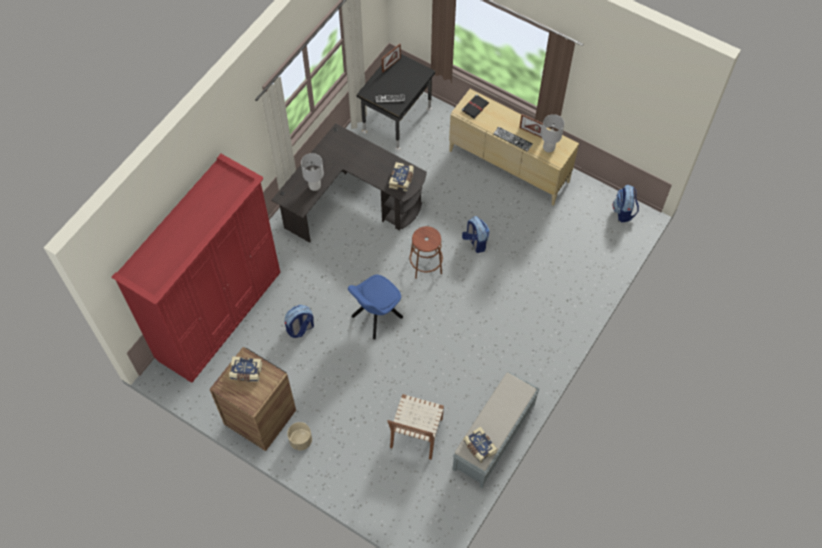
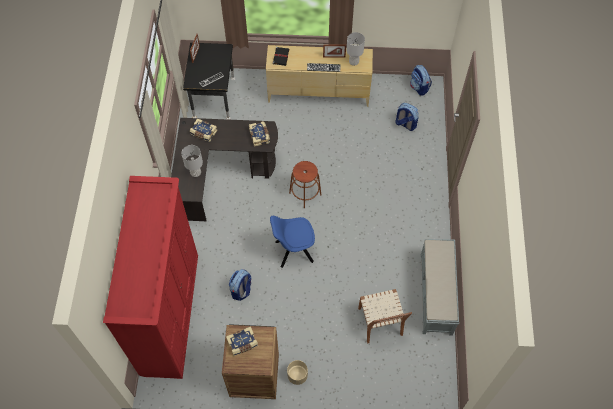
camera: 30 degrees left, 0 degrees up
blue chair [348,275,403,339] -> blue chair turned 60 degrees clockwise [270,216,315,268]
backpack [462,216,490,253] -> backpack moved to [395,103,419,131]
book [463,426,498,463] -> book moved to [190,118,218,142]

